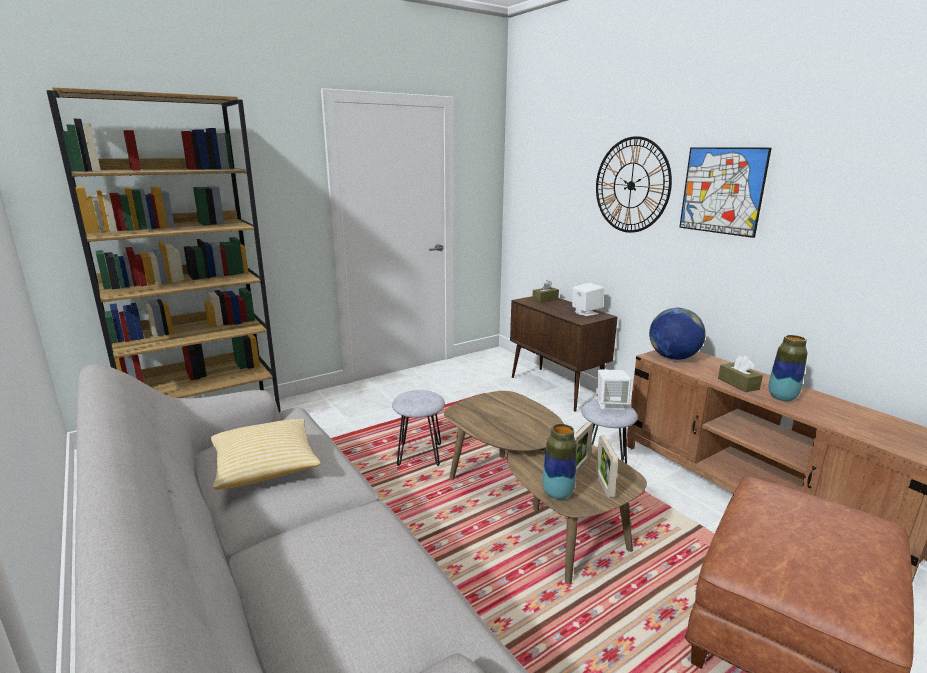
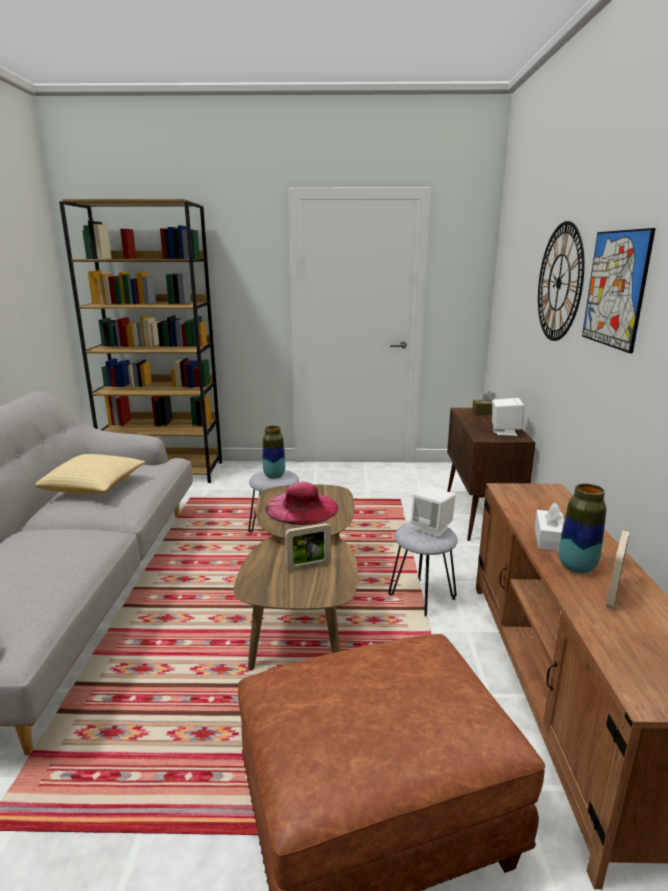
camera: 35 degrees right, 0 degrees up
vase [542,424,577,500] -> vase moved to [263,426,285,479]
picture frame [596,436,618,498] -> picture frame moved to [606,530,630,609]
globe [649,308,706,360] -> none
brown tissue box [718,356,763,392] -> white tissue box [535,503,564,551]
none -> pink hat [265,482,338,525]

